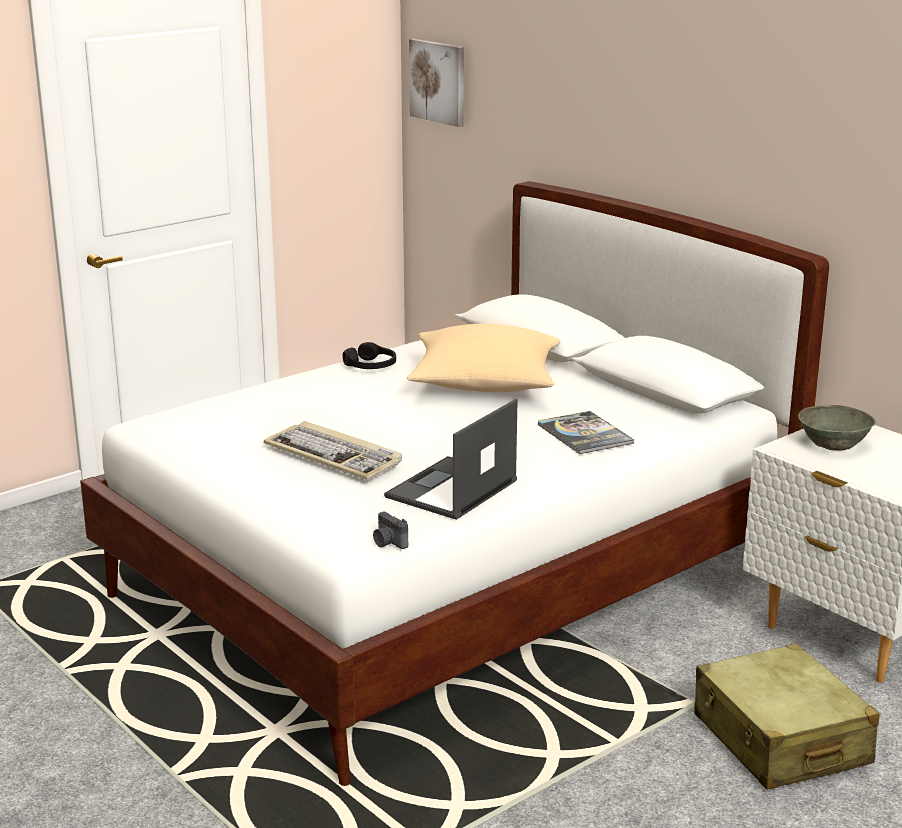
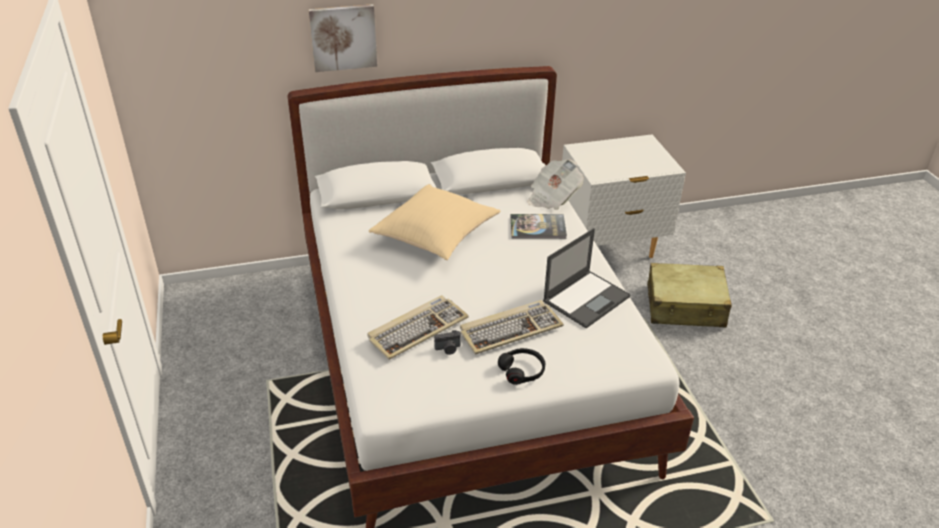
camera: 65 degrees left, 15 degrees up
black headphones [343,342,396,369] -> black headphones moved to [498,348,545,385]
camera [373,512,408,549] -> camera moved to [434,330,461,355]
laptop [384,399,518,520] -> laptop turned 105 degrees counterclockwise [543,228,631,328]
picture [409,39,464,127] -> picture moved to [309,4,377,72]
grey bowl [798,405,876,451] -> none
none -> keyboard [367,295,469,360]
none -> newspaper [527,159,584,210]

